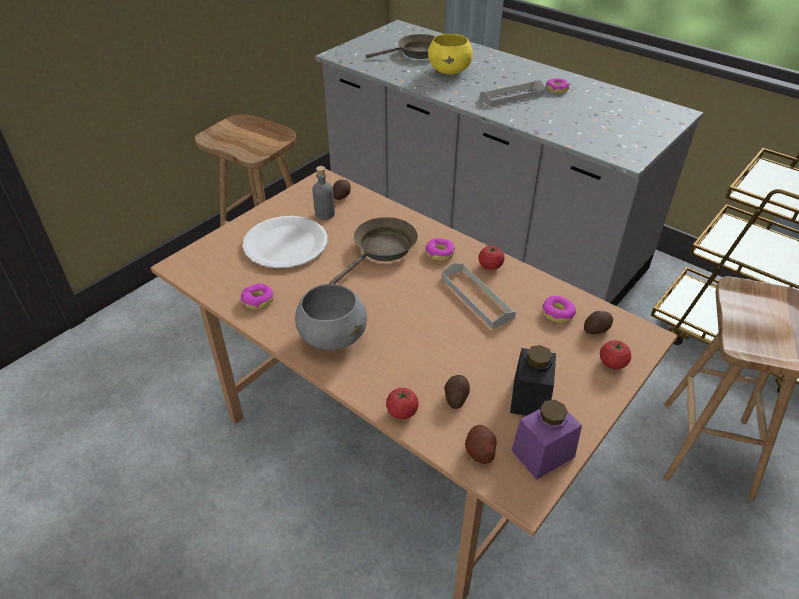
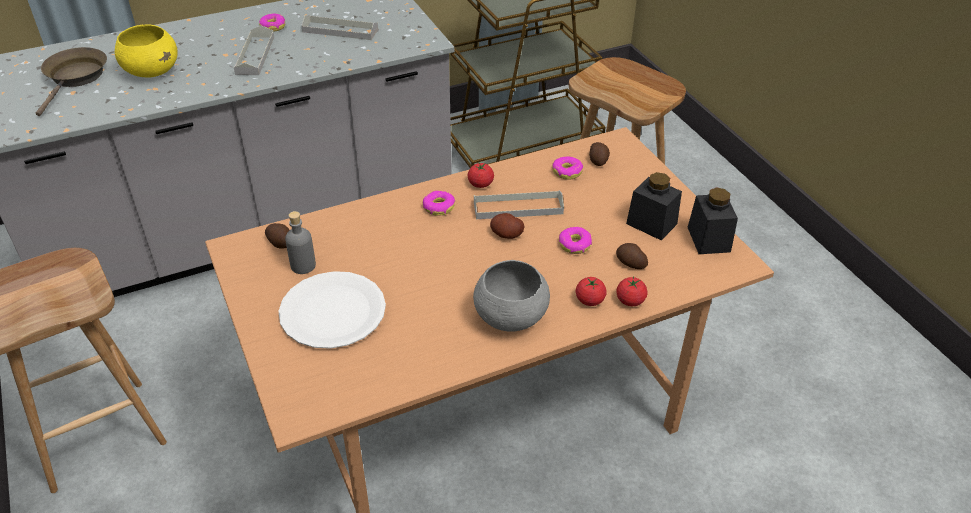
camera: 65 degrees left, 0 degrees up
donut [241,283,274,309] -> donut moved to [559,227,592,254]
brown frying pan [329,217,418,284] -> none
potato [465,425,497,464] -> potato moved to [490,213,524,239]
purple jar [511,400,582,480] -> black jar [687,187,738,254]
tomato [600,340,631,369] -> tomato moved to [576,277,607,306]
none -> grey tray [301,15,378,40]

